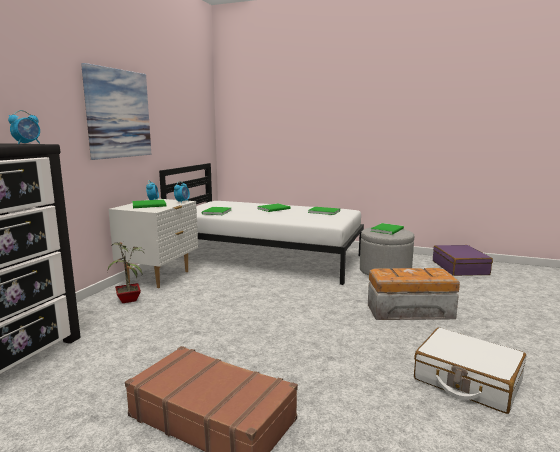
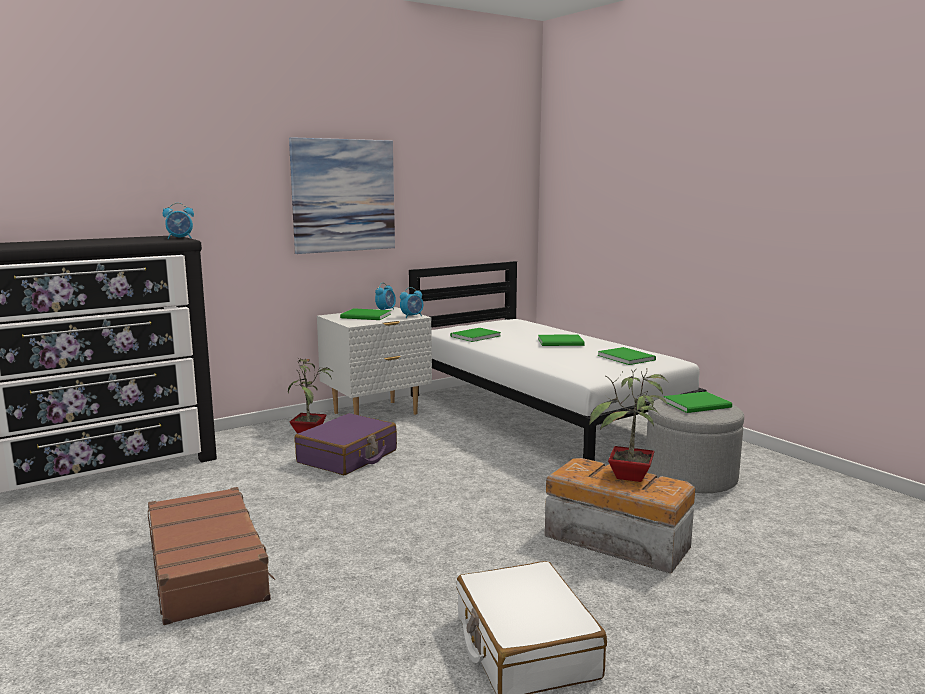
camera: 35 degrees right, 0 degrees up
purple suitcase [433,245,493,276] -> purple suitcase moved to [295,413,397,475]
none -> potted plant [589,368,669,482]

